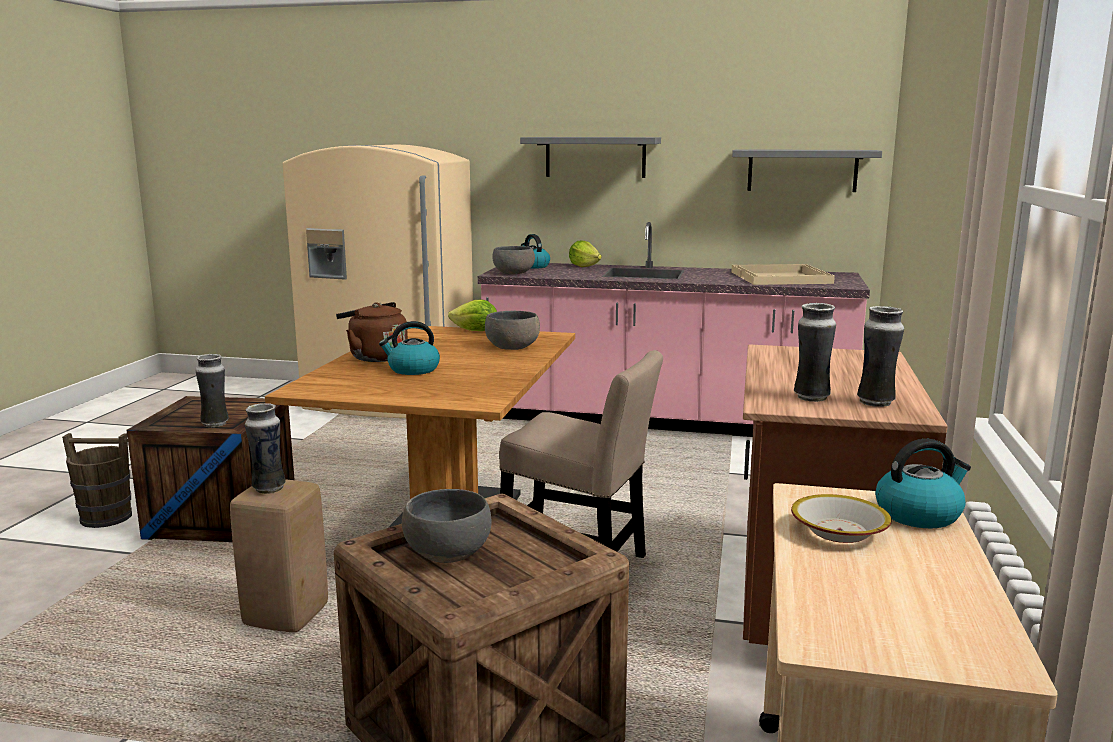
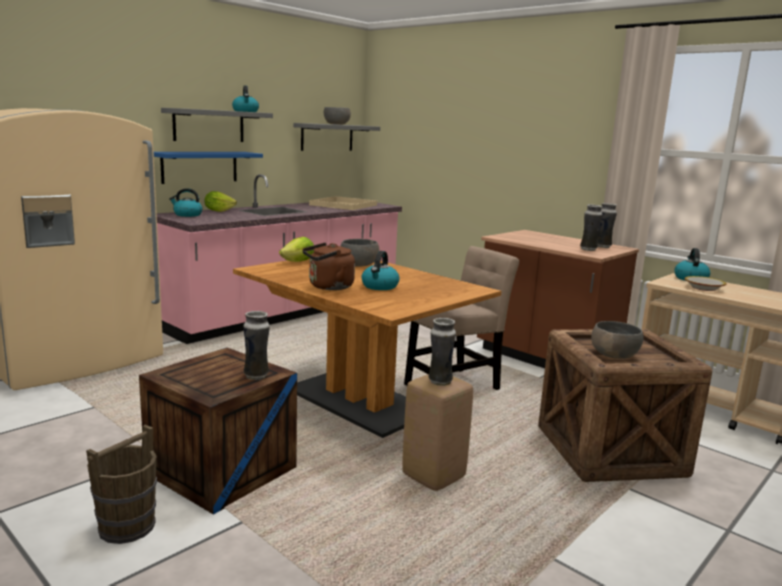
camera: 60 degrees left, 0 degrees up
grey bowl [492,246,535,274] -> grey bowl moved to [324,107,351,125]
none -> blue shelf [154,152,263,184]
none -> kettle [232,85,259,112]

